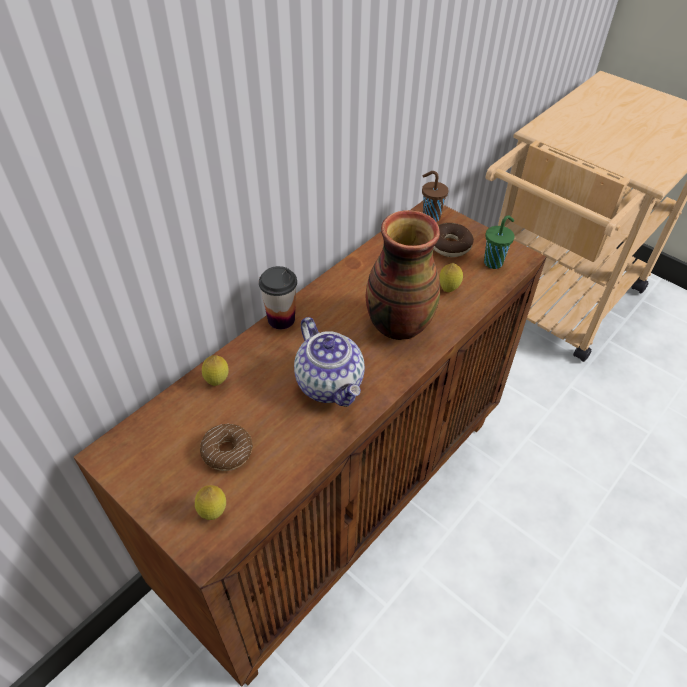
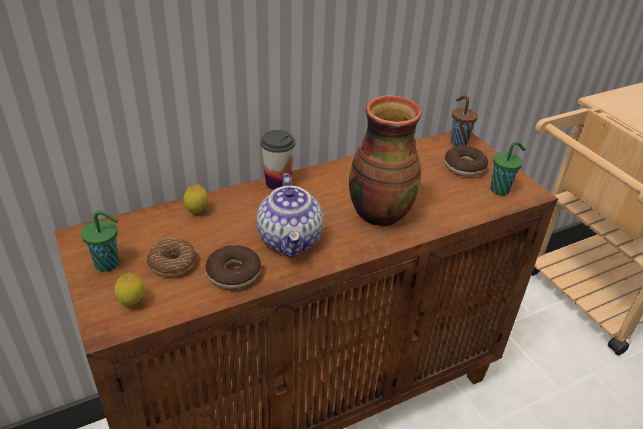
camera: 20 degrees right, 10 degrees down
lemon [439,263,463,292] -> none
none -> green cup [81,211,119,272]
none -> donut [205,245,261,289]

